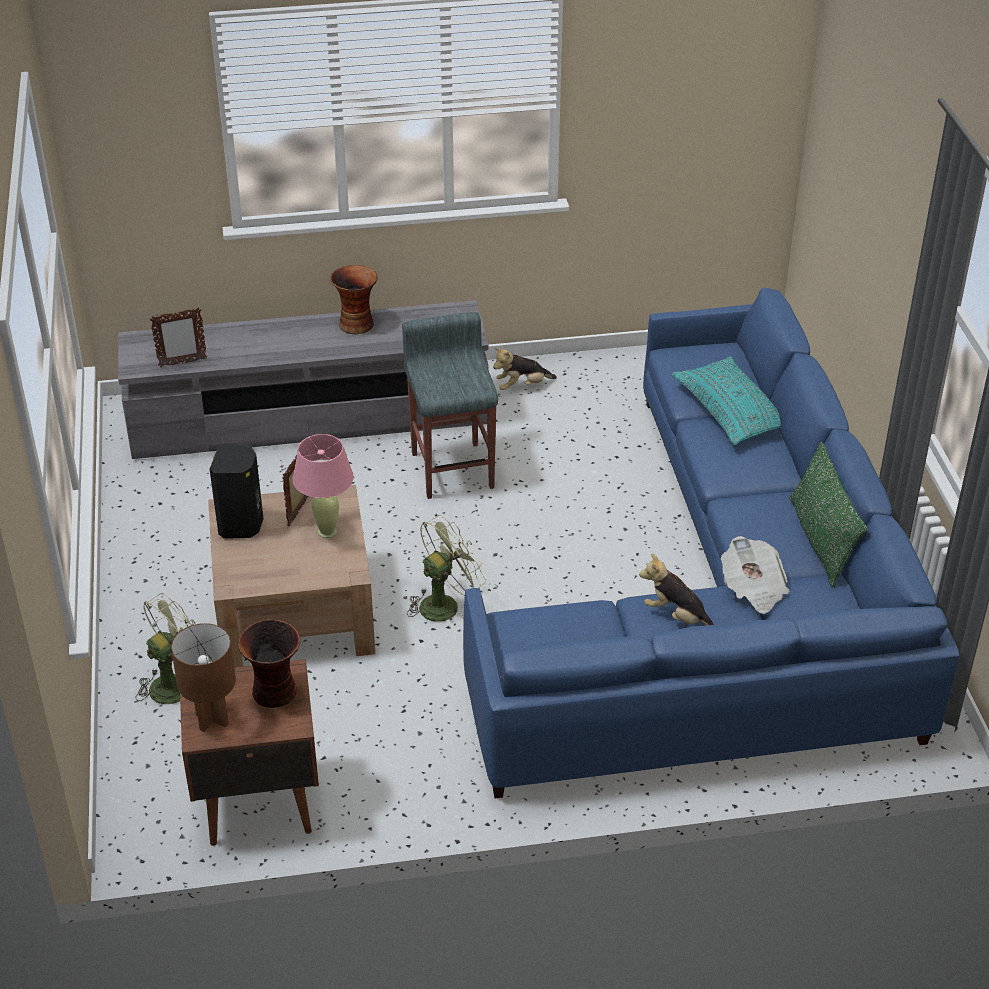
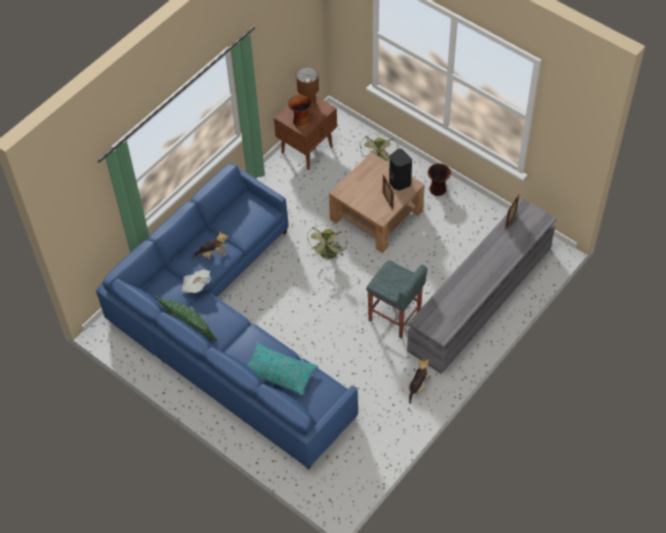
camera: 140 degrees right, 15 degrees up
pink table lamp [292,434,354,538] -> none
vase [330,265,378,334] -> vase moved to [428,163,451,196]

